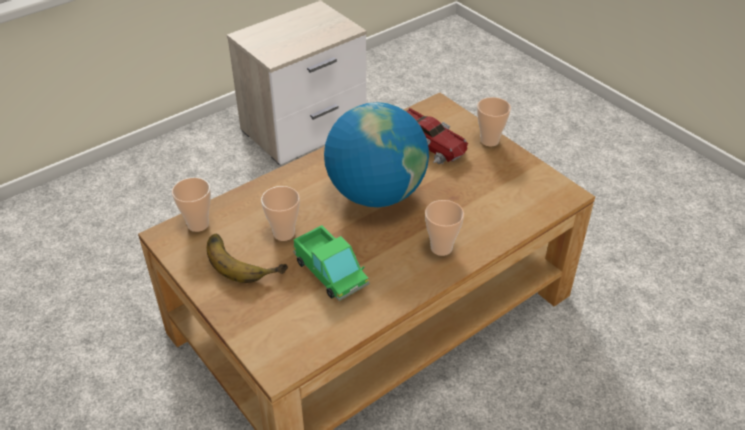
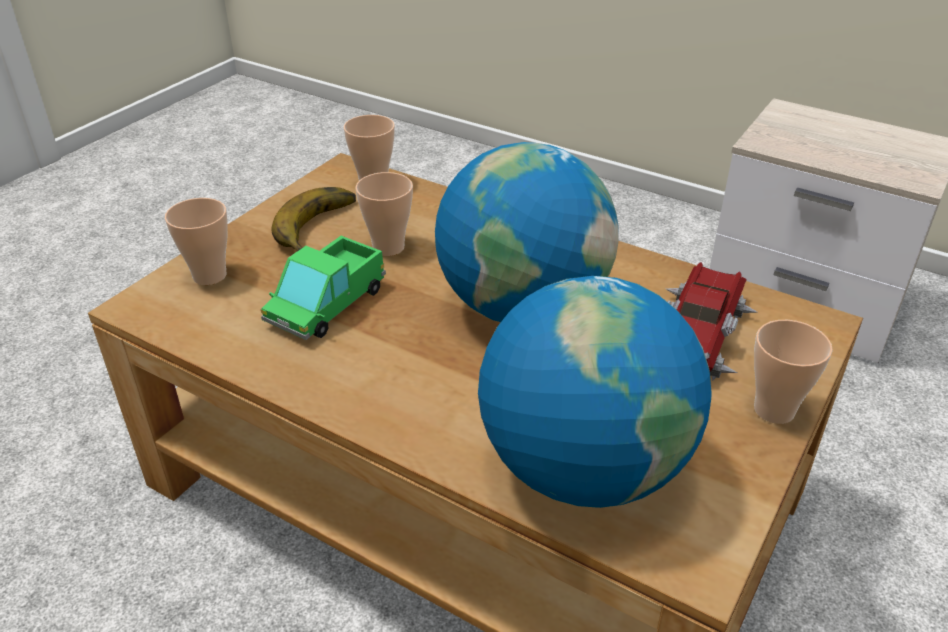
camera: 70 degrees right, 5 degrees down
cup [425,200,464,256] -> cup moved to [165,198,228,285]
none -> globe [478,276,712,508]

